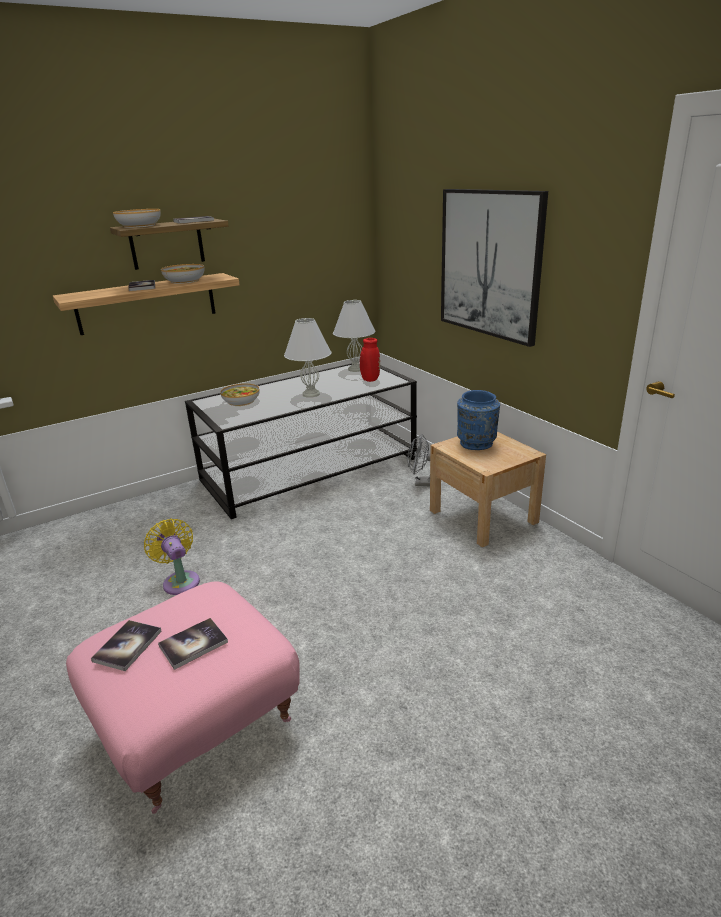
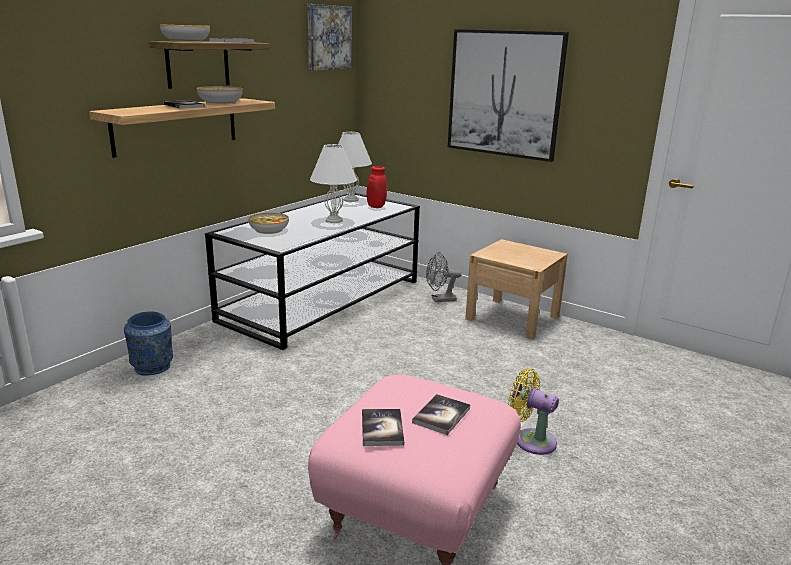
camera: 25 degrees left, 5 degrees down
yellow fan [144,518,200,595] -> yellow fan moved to [508,369,559,455]
blue vase [457,390,500,450] -> blue vase moved to [124,311,173,375]
none -> picture [308,4,352,71]

